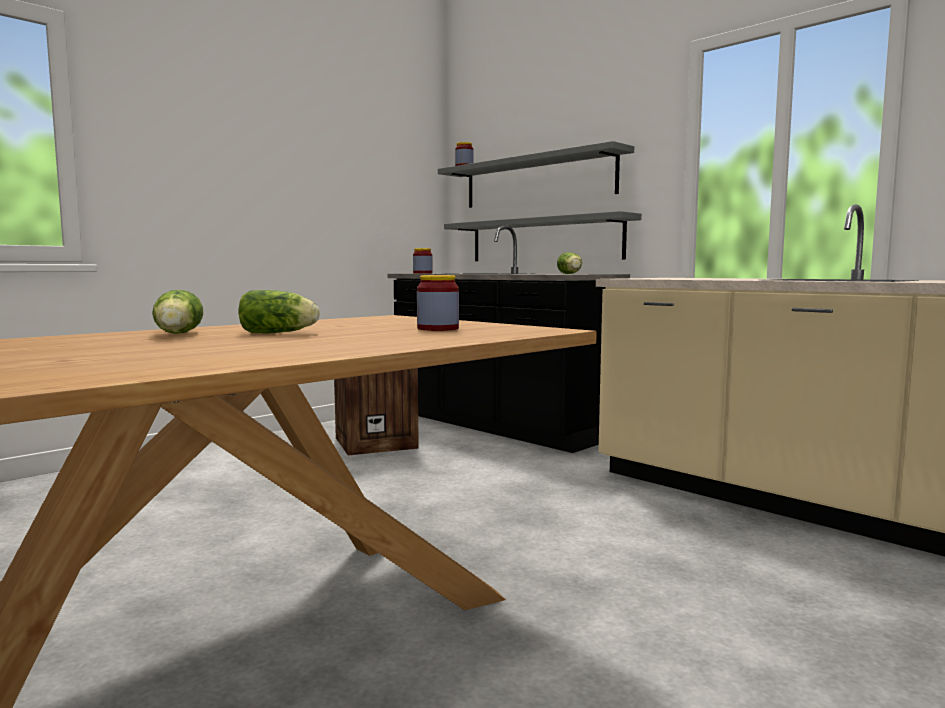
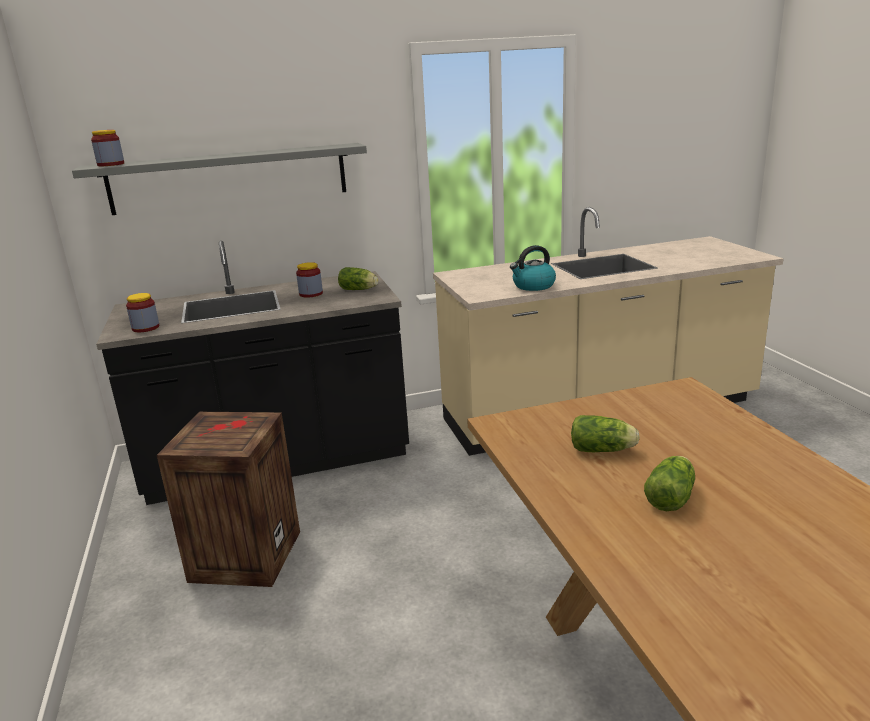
camera: 60 degrees left, 15 degrees up
lettuce [152,290,203,334] -> lettuce moved to [571,415,640,452]
jar [417,275,459,331] -> jar moved to [296,262,323,298]
grey shelf [444,211,642,261] -> none
none -> kettle [510,245,556,291]

